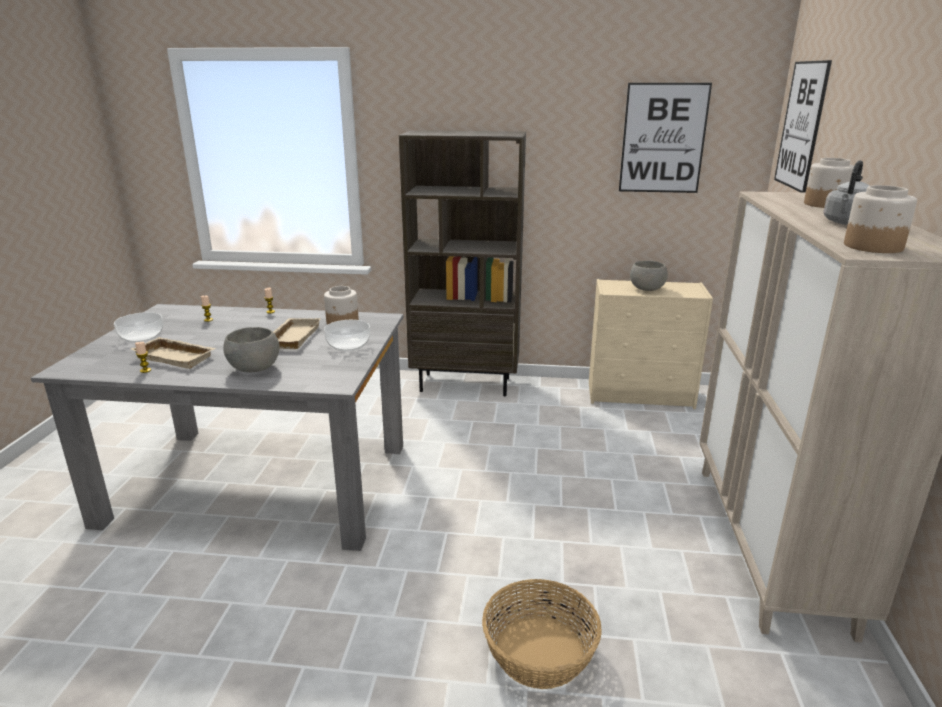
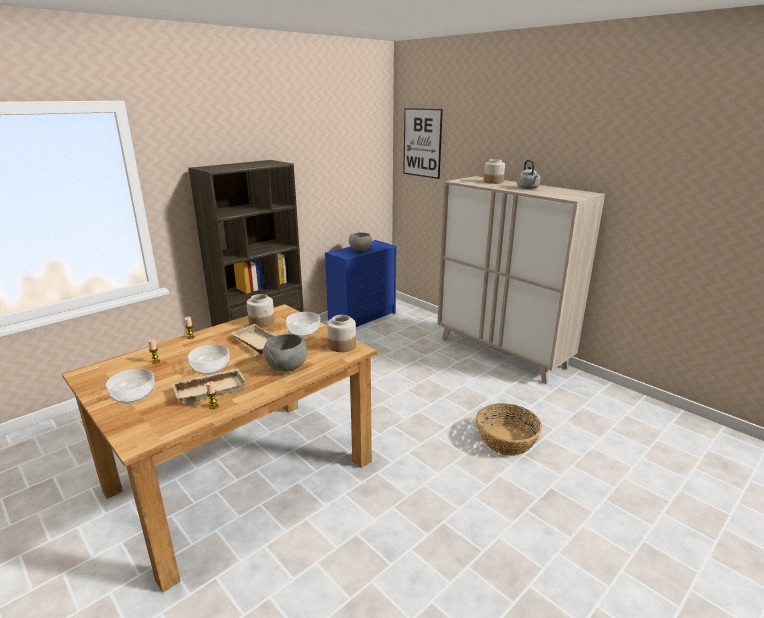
camera: 50 degrees left, 0 degrees up
grey dining table [31,304,404,551] -> brown dining table [62,304,377,593]
beige dresser [589,279,713,409] -> blue dresser [325,240,396,327]
picture [619,83,712,193] -> none
jar [844,185,917,253] -> jar moved to [327,315,356,352]
none -> bowl [188,344,230,375]

